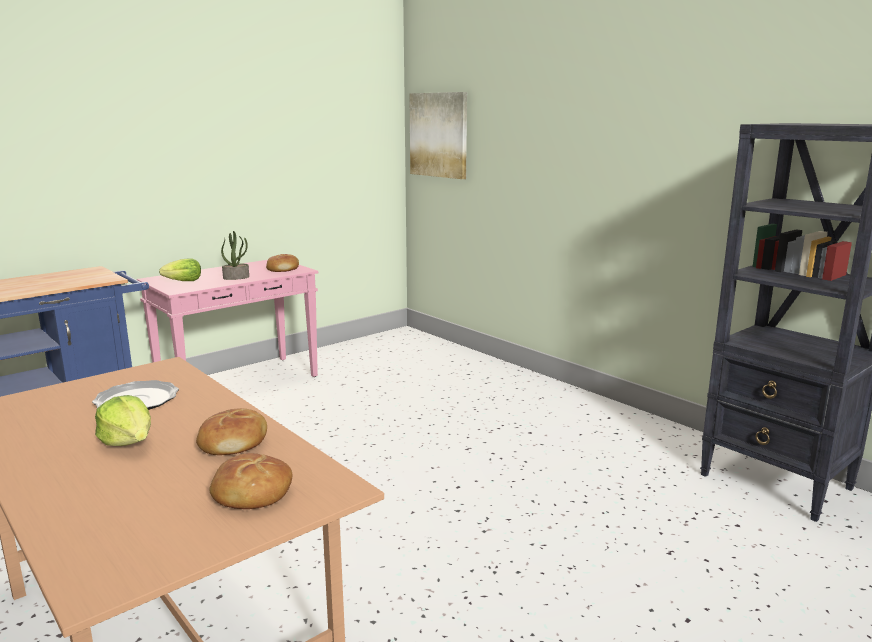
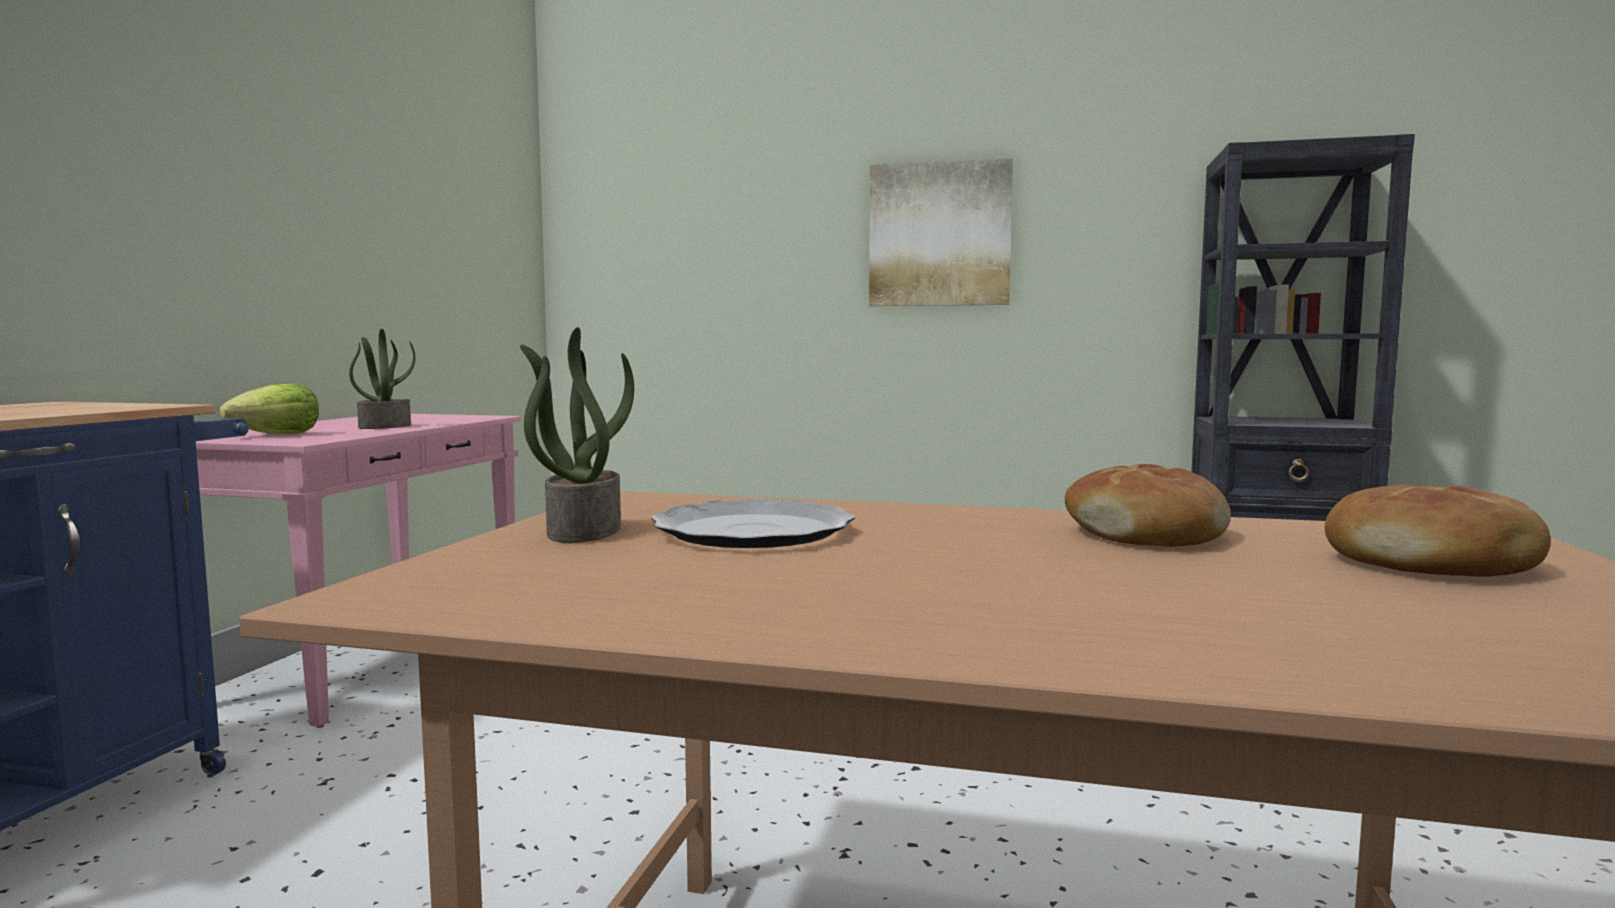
camera: 35 degrees left, 10 degrees down
lettuce [95,395,151,446] -> none
bread [266,254,299,272] -> none
picture [409,92,467,179] -> picture moved to [869,158,1013,306]
none -> potted plant [520,327,634,543]

